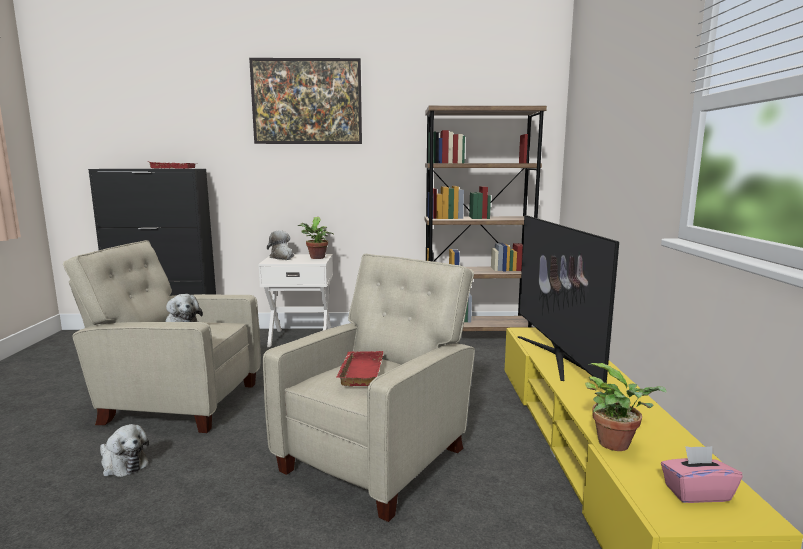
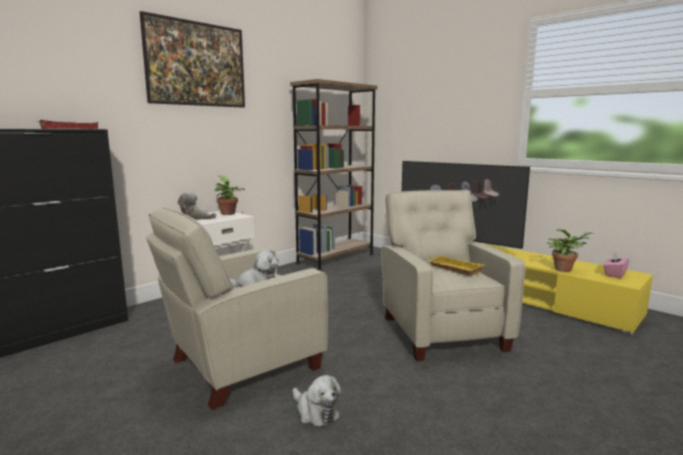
camera: 45 degrees left, 0 degrees up
plush toy [100,424,149,477] -> plush toy turned 60 degrees clockwise [292,375,341,426]
red tray [336,351,383,386] -> yellow tray [427,255,485,276]

